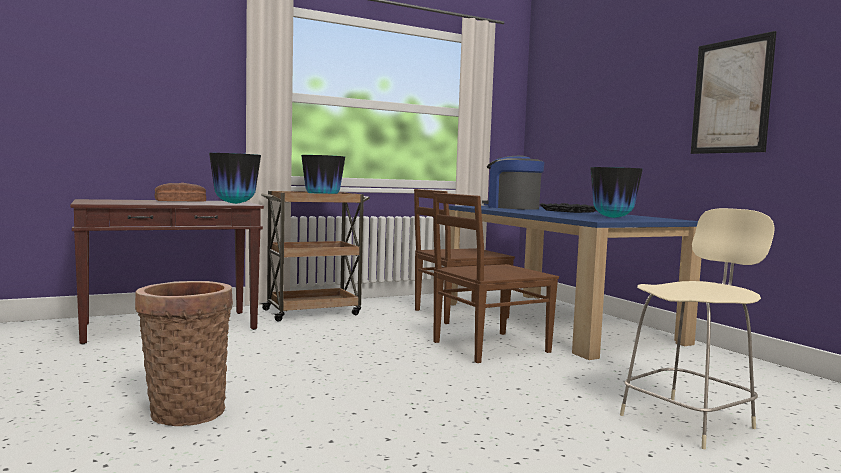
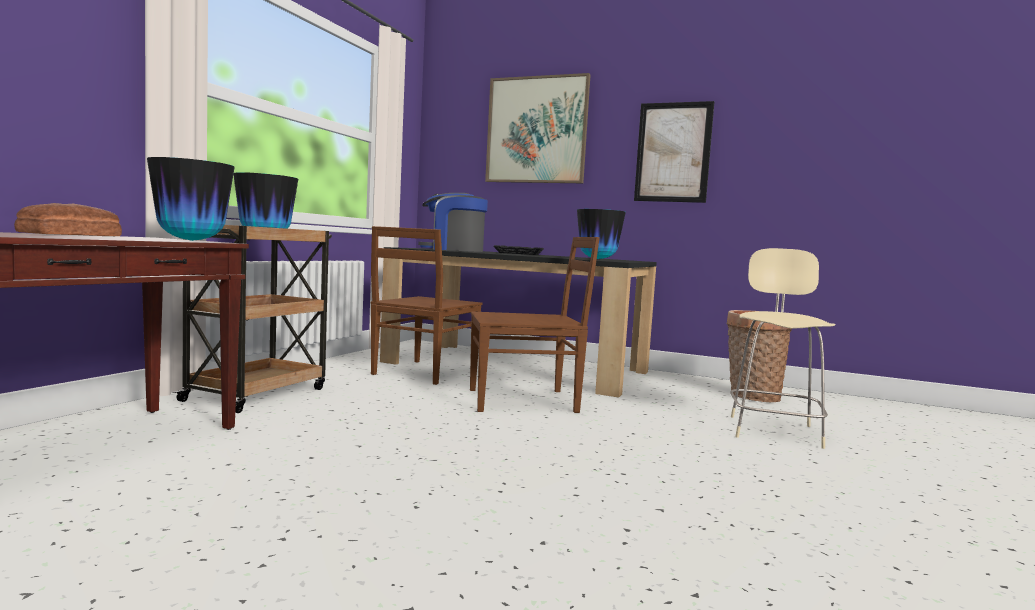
camera: 40 degrees left, 0 degrees up
basket [135,281,233,426] -> basket moved to [727,310,792,402]
brown chair [433,193,559,363] -> brown chair turned 120 degrees counterclockwise [470,237,600,413]
blue dining table [449,205,701,360] -> black dining table [380,247,657,397]
none -> picture [485,73,591,183]

